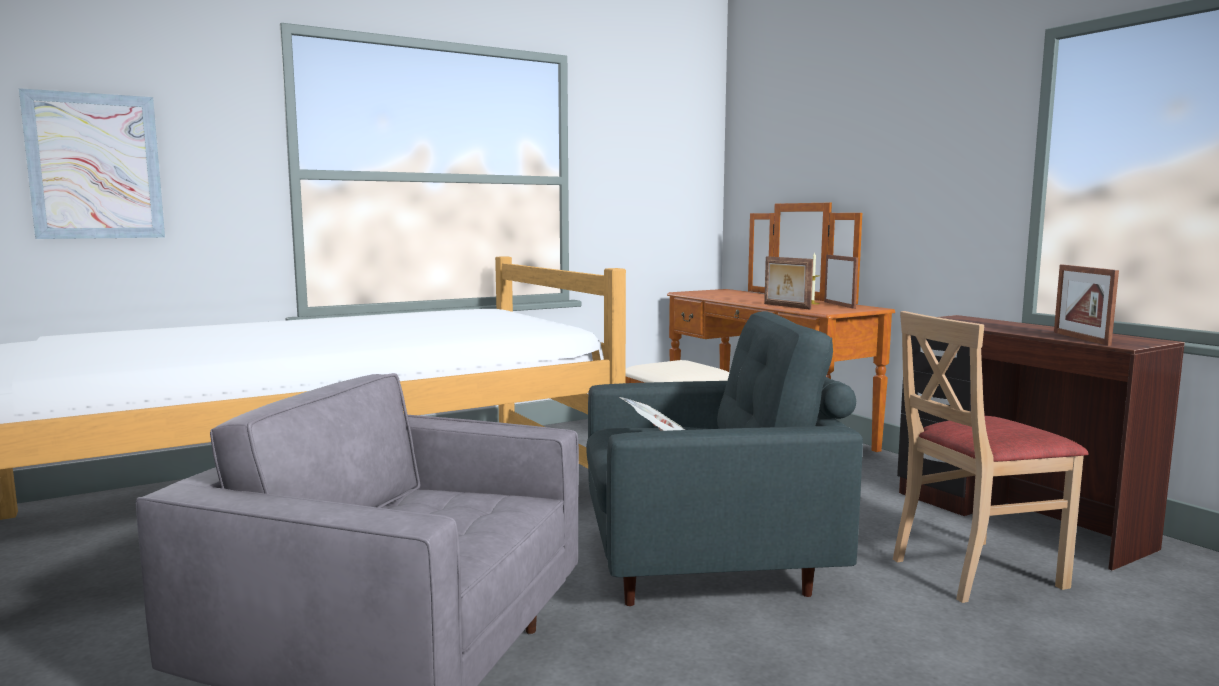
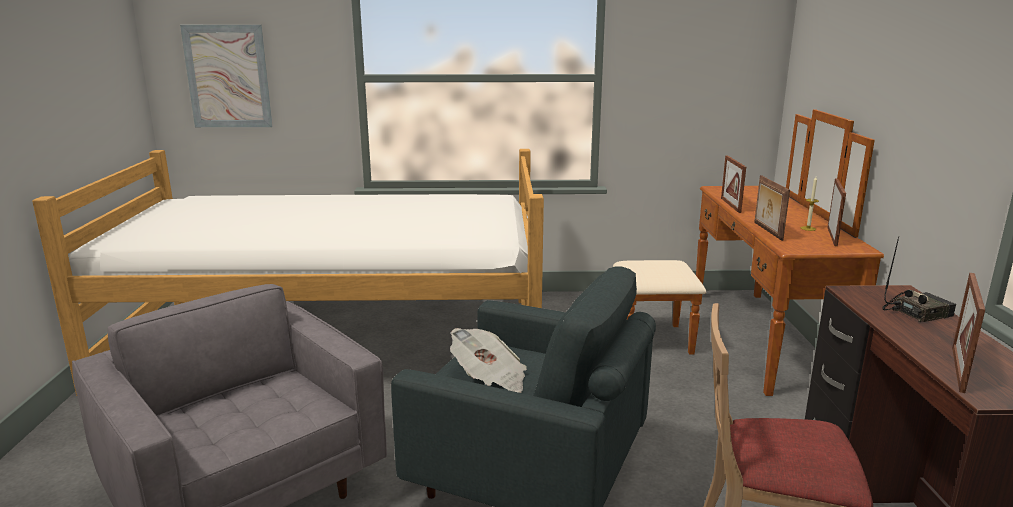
camera: 30 degrees right, 10 degrees up
none -> picture frame [721,155,746,213]
none -> radio [882,236,956,322]

